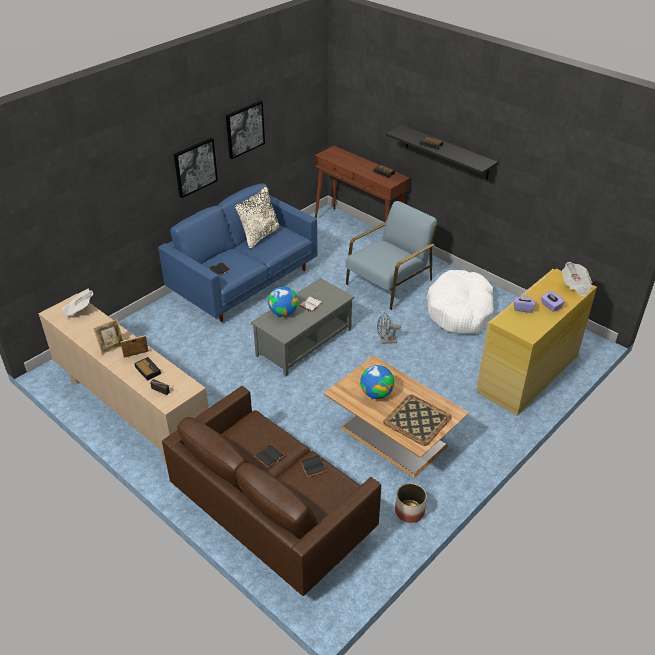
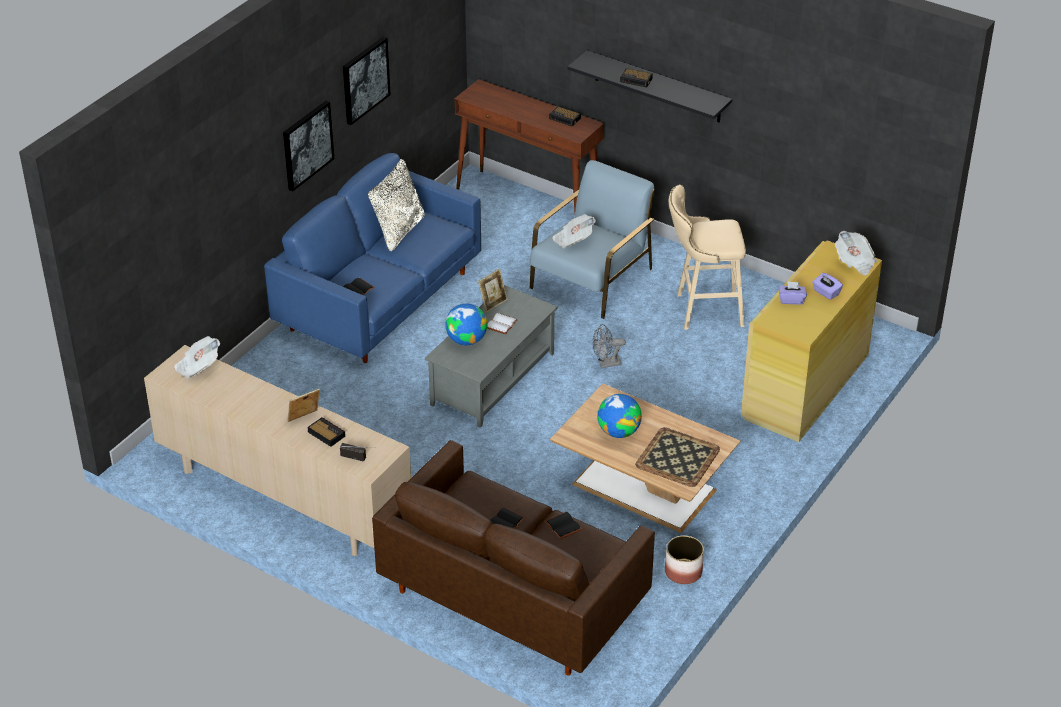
camera: 10 degrees left, 0 degrees up
picture frame [93,319,124,355] -> picture frame moved to [478,269,507,313]
white dog bed [426,270,494,334] -> beige stool [669,185,746,330]
none -> newspaper [552,214,596,249]

